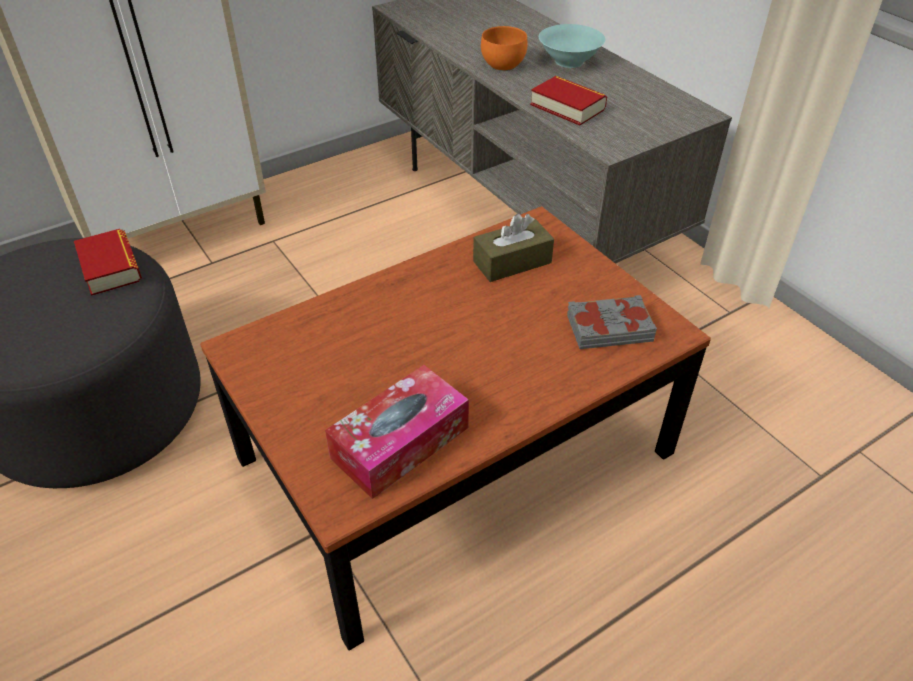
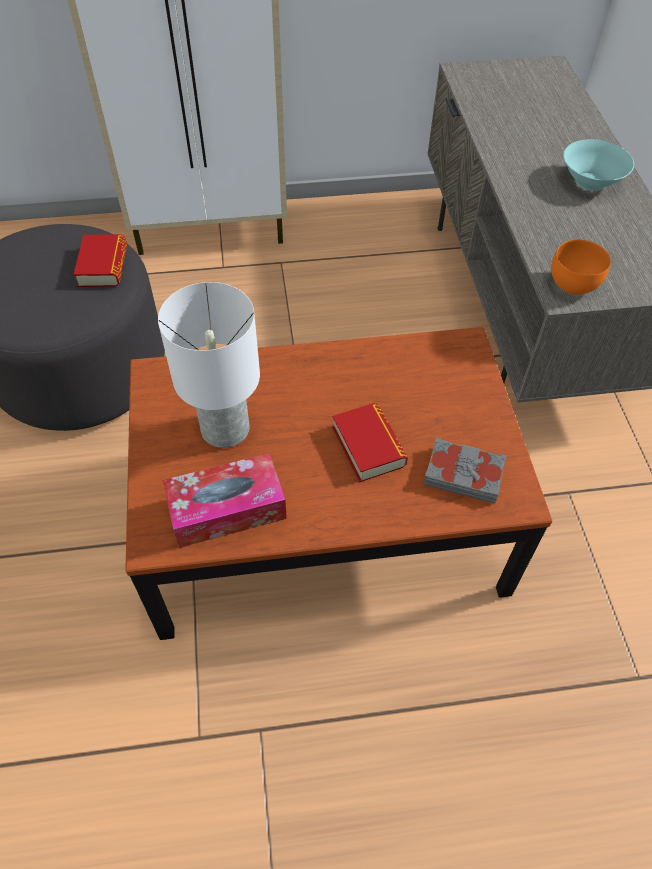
camera: 25 degrees right, 10 degrees up
brown tissue box [473,214,554,282] -> none
orange bowl [481,26,527,71] -> orange bowl moved to [551,239,611,295]
book [530,76,607,126] -> book moved to [332,403,408,482]
none -> white table lamp [158,282,260,448]

